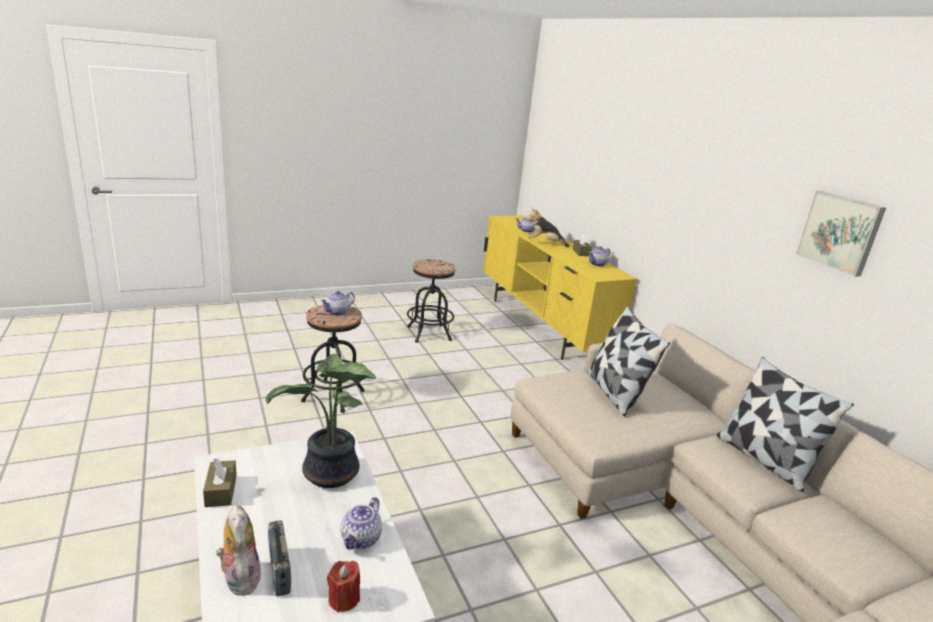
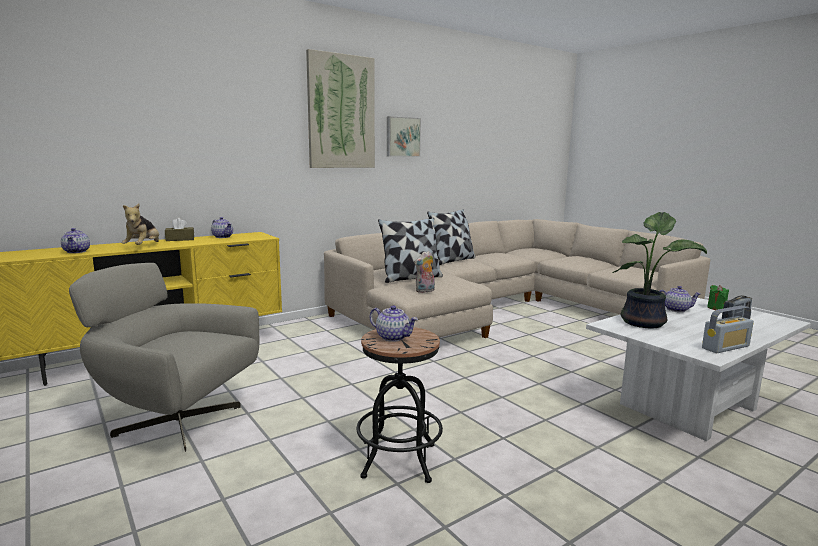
camera: 100 degrees left, 10 degrees down
brown tissue box [203,458,237,507] -> radio [702,306,754,353]
plush toy [216,504,261,596] -> plush toy moved to [414,251,435,293]
red candle [327,561,360,613] -> green candle [707,285,729,310]
black stool [407,259,456,343] -> grey armchair [69,263,259,452]
none -> picture [306,49,375,168]

